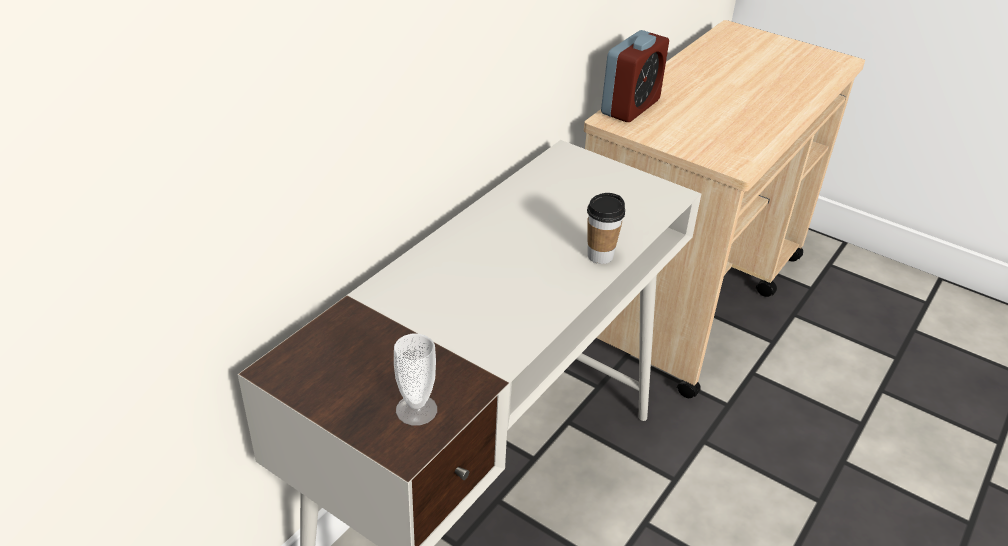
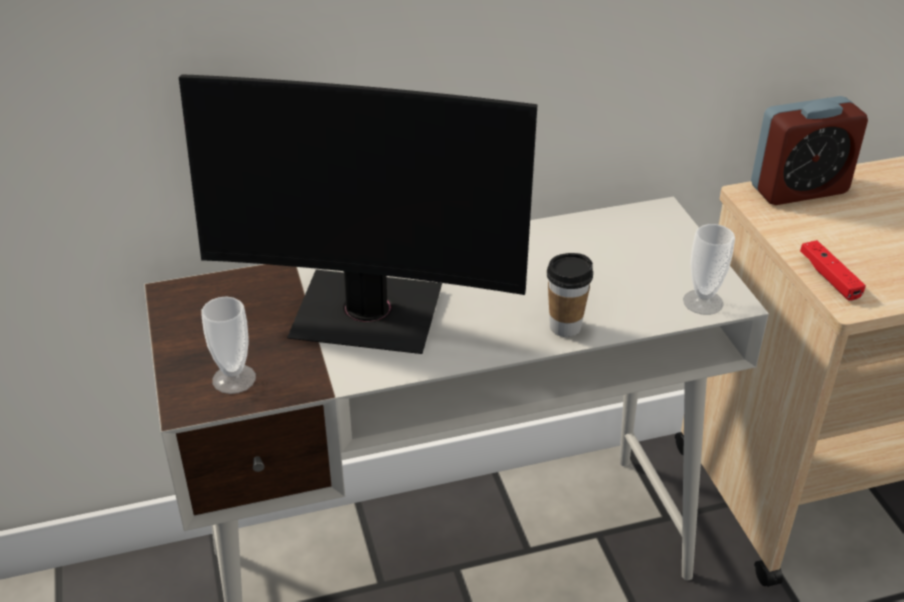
camera: 40 degrees right, 0 degrees up
none -> monitor [179,75,538,354]
none -> cup [683,224,735,315]
none -> red game controller [800,240,866,301]

